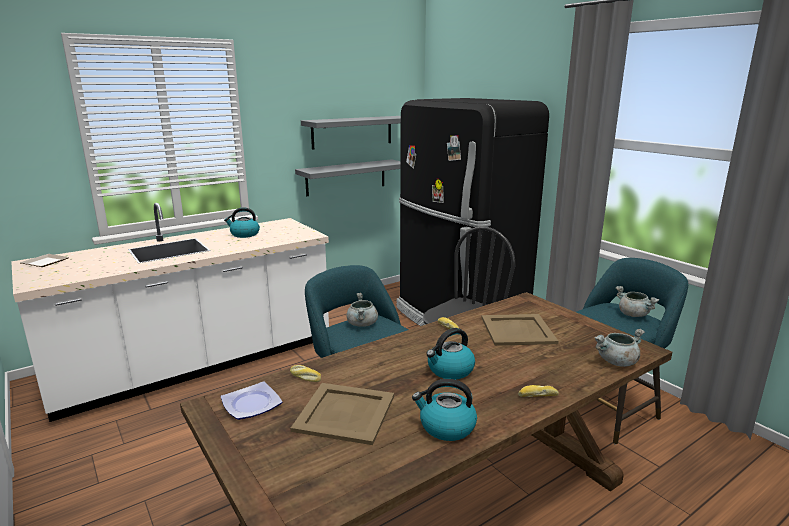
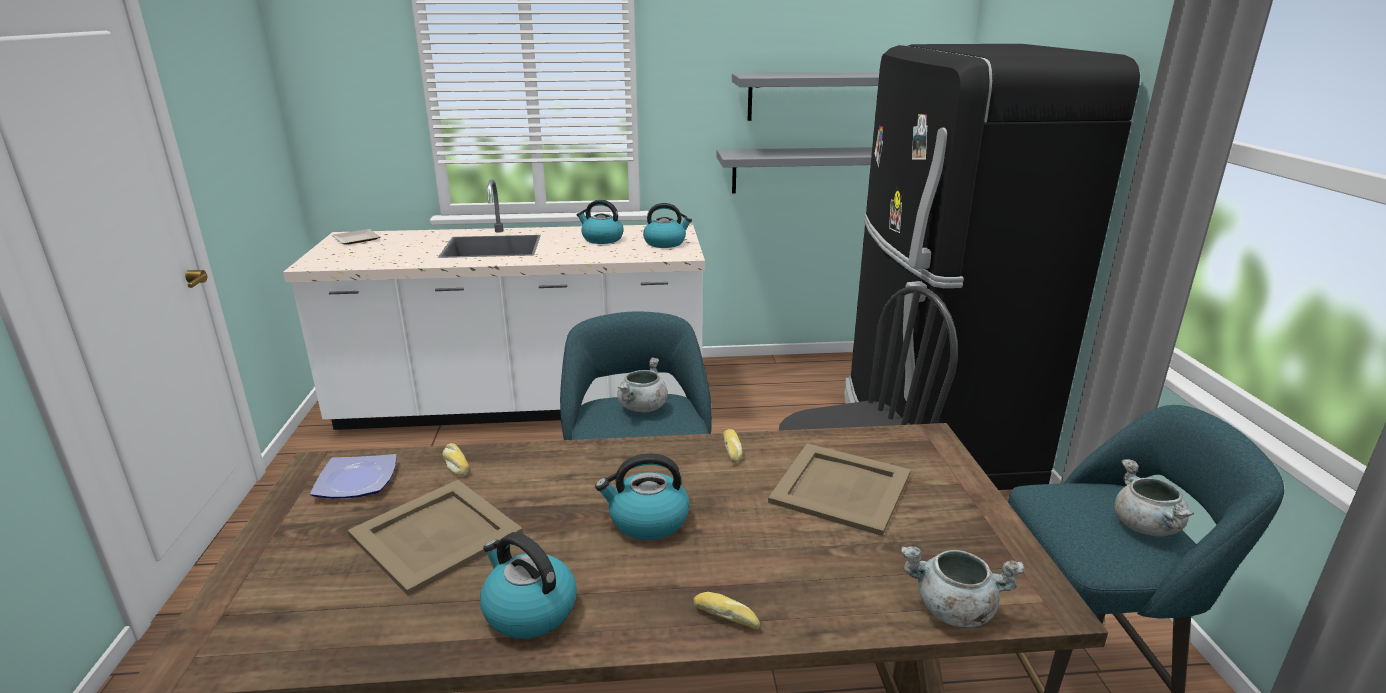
camera: 30 degrees right, 5 degrees up
none -> kettle [643,203,692,248]

